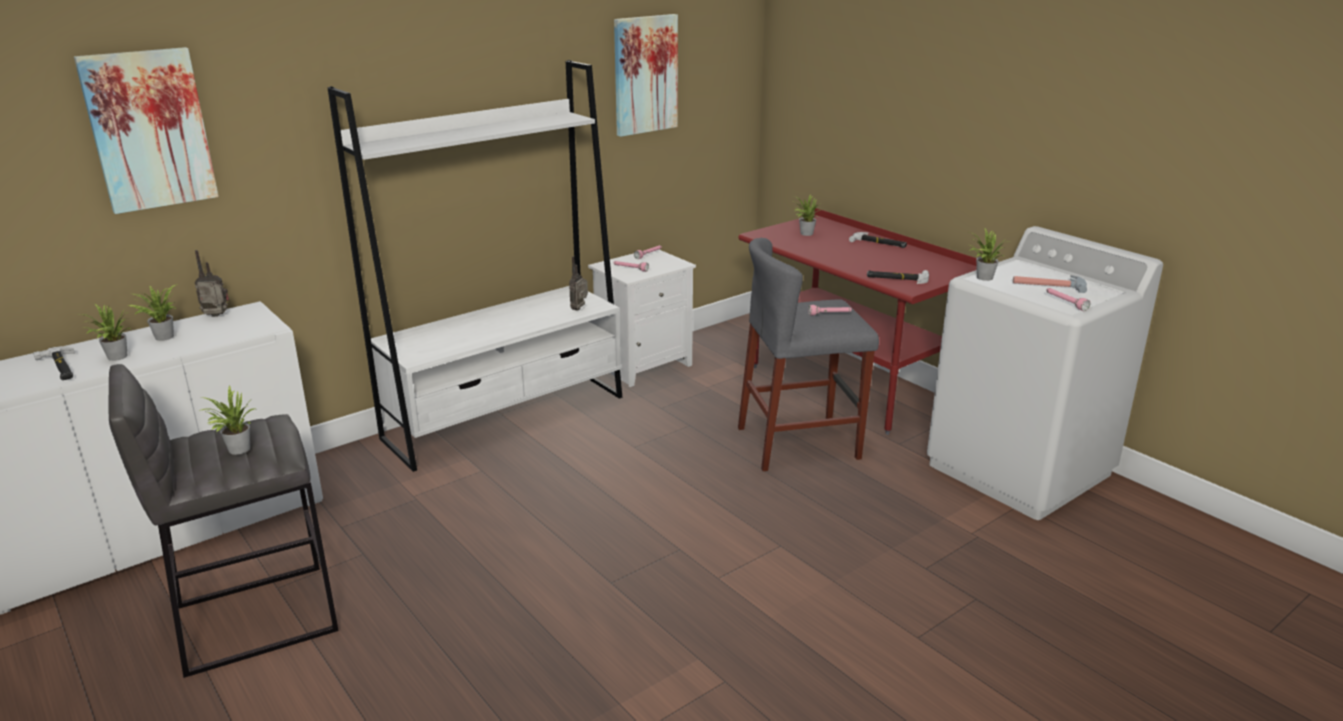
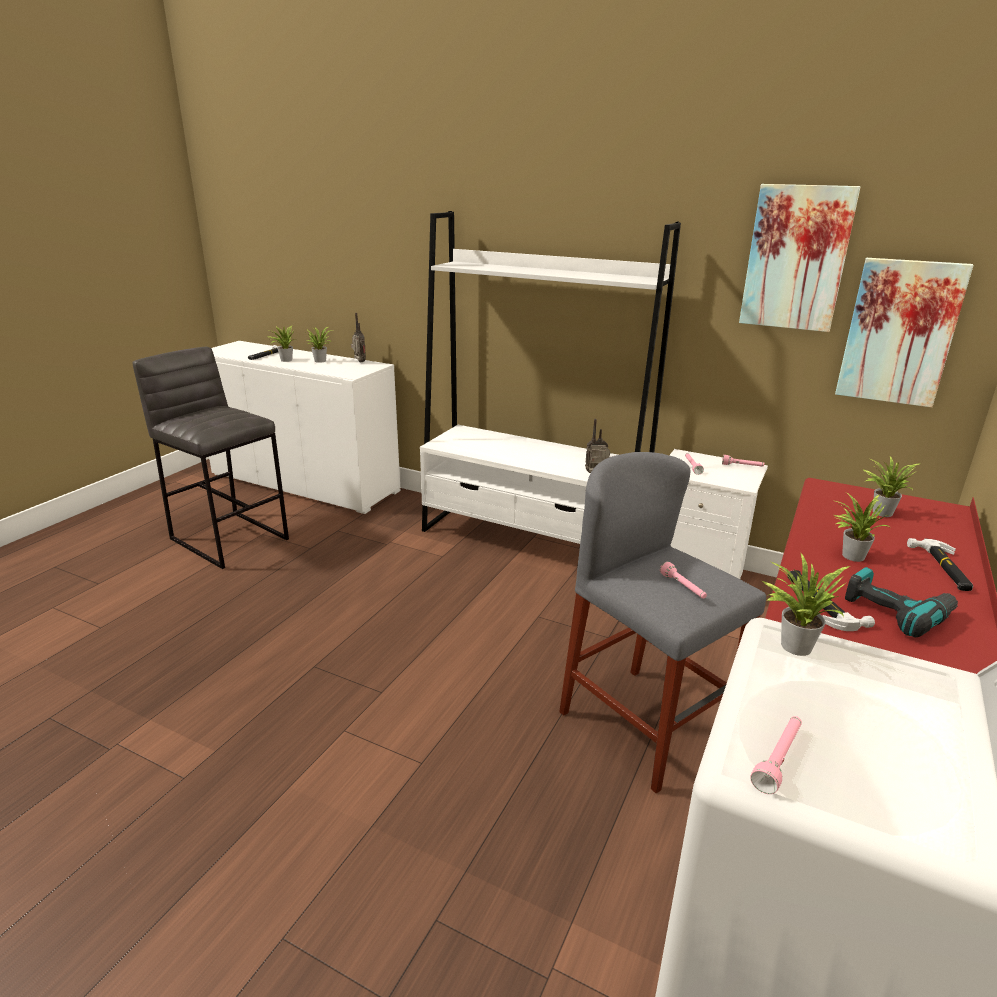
camera: 65 degrees right, 0 degrees up
picture [74,47,219,214] -> picture moved to [835,258,973,408]
potted plant [199,386,255,455] -> potted plant moved to [832,492,889,562]
hammer [1013,275,1087,293] -> none
none -> power drill [845,567,958,637]

